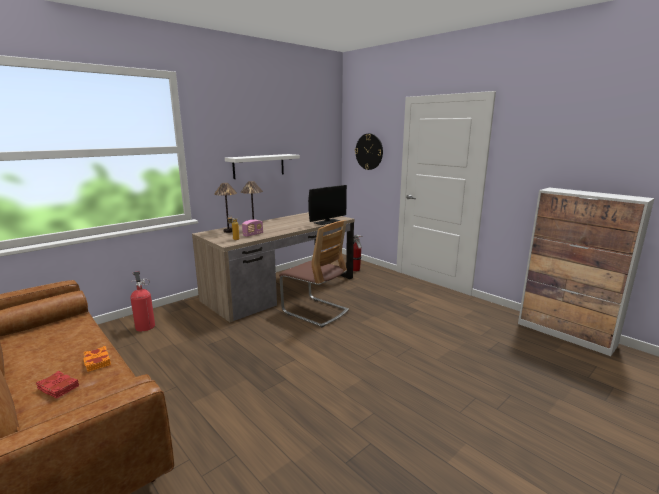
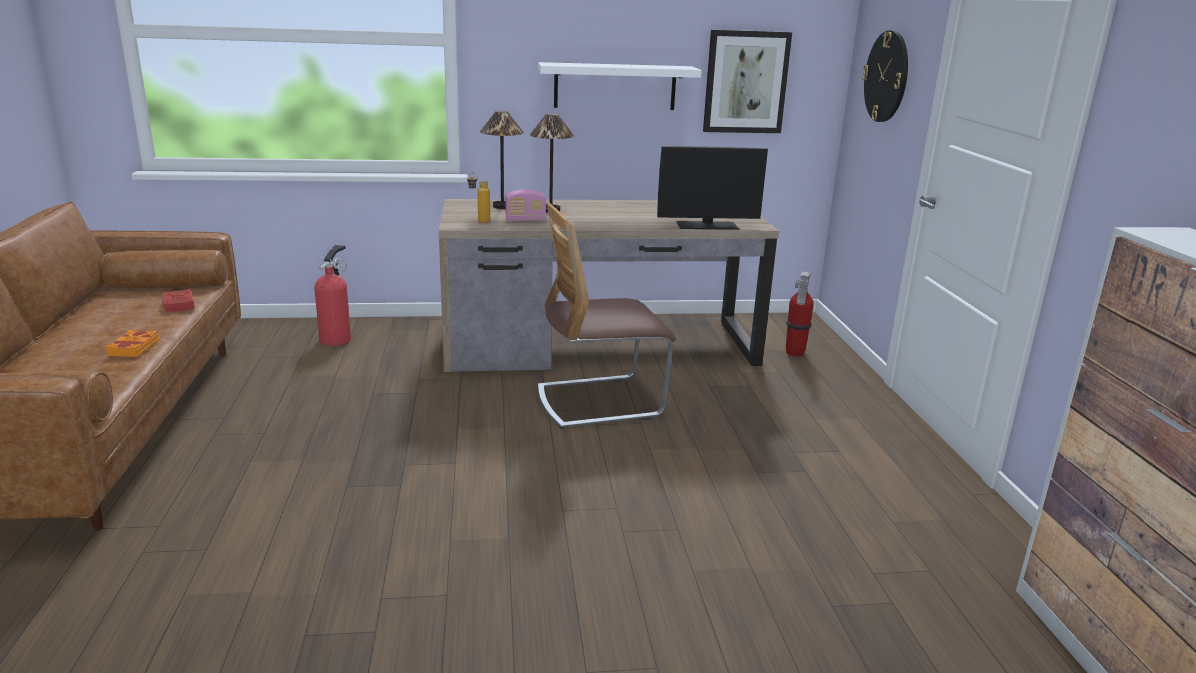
camera: 35 degrees right, 5 degrees up
red book [36,371,79,399] -> red book moved to [162,289,195,313]
chair [279,220,349,328] -> chair turned 90 degrees clockwise [538,202,676,429]
none -> picture [703,30,792,133]

